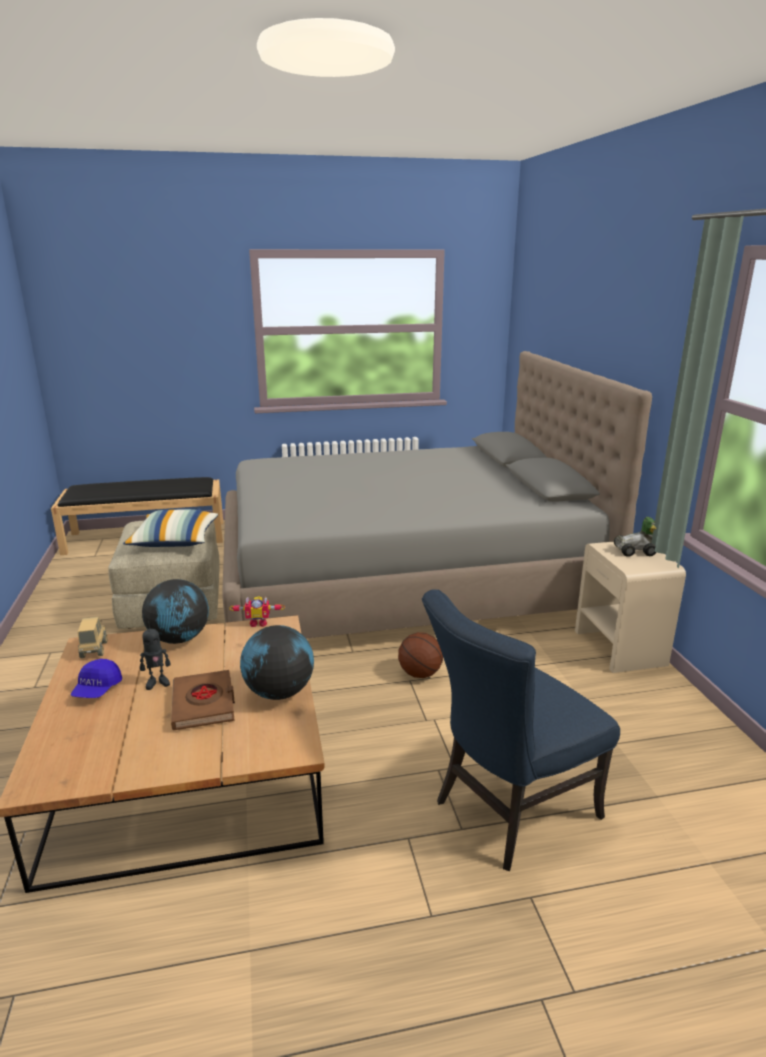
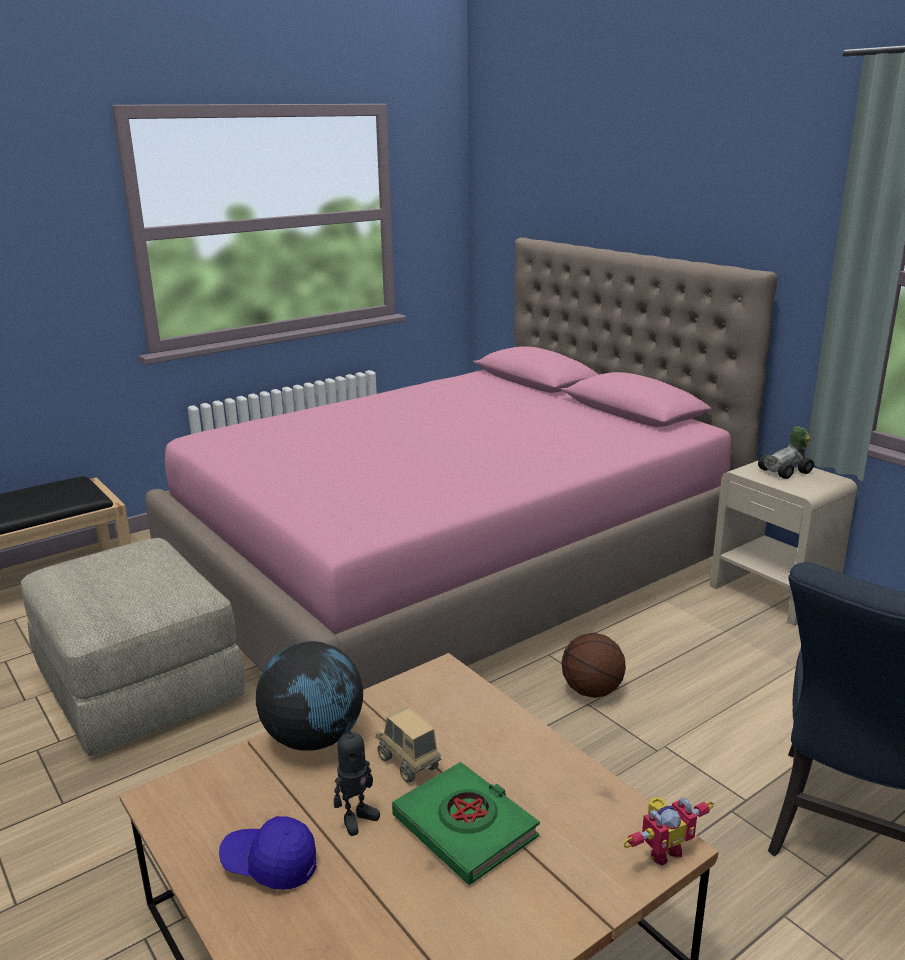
camera: 25 degrees left, 0 degrees up
blue cap [71,659,122,698] -> blue cap turned 120 degrees clockwise [219,816,317,890]
toy truck [78,617,107,658] -> toy truck moved to [375,707,441,783]
pillow [123,509,218,547] -> none
brown book [171,670,235,730] -> green book [392,762,540,885]
grey bed [222,351,652,638] -> pink bed [146,238,777,690]
toy robot [229,596,285,627] -> toy robot moved to [623,797,714,866]
globe [240,625,314,700] -> none

